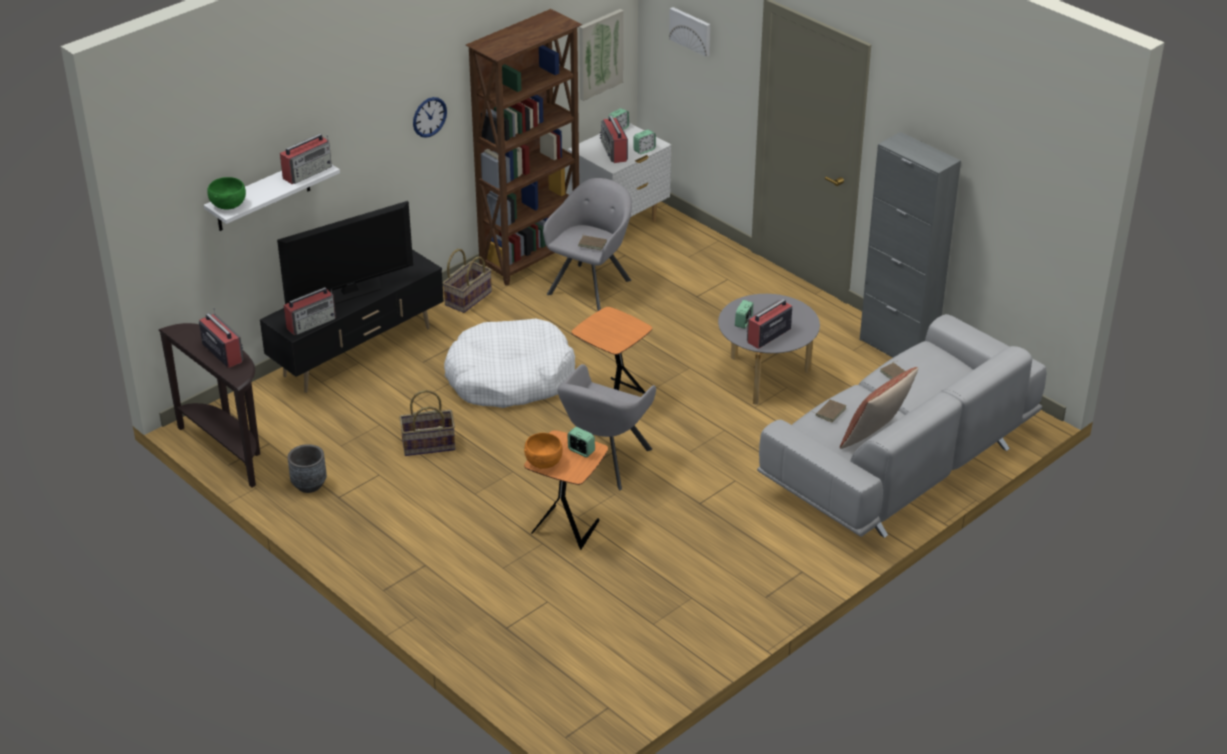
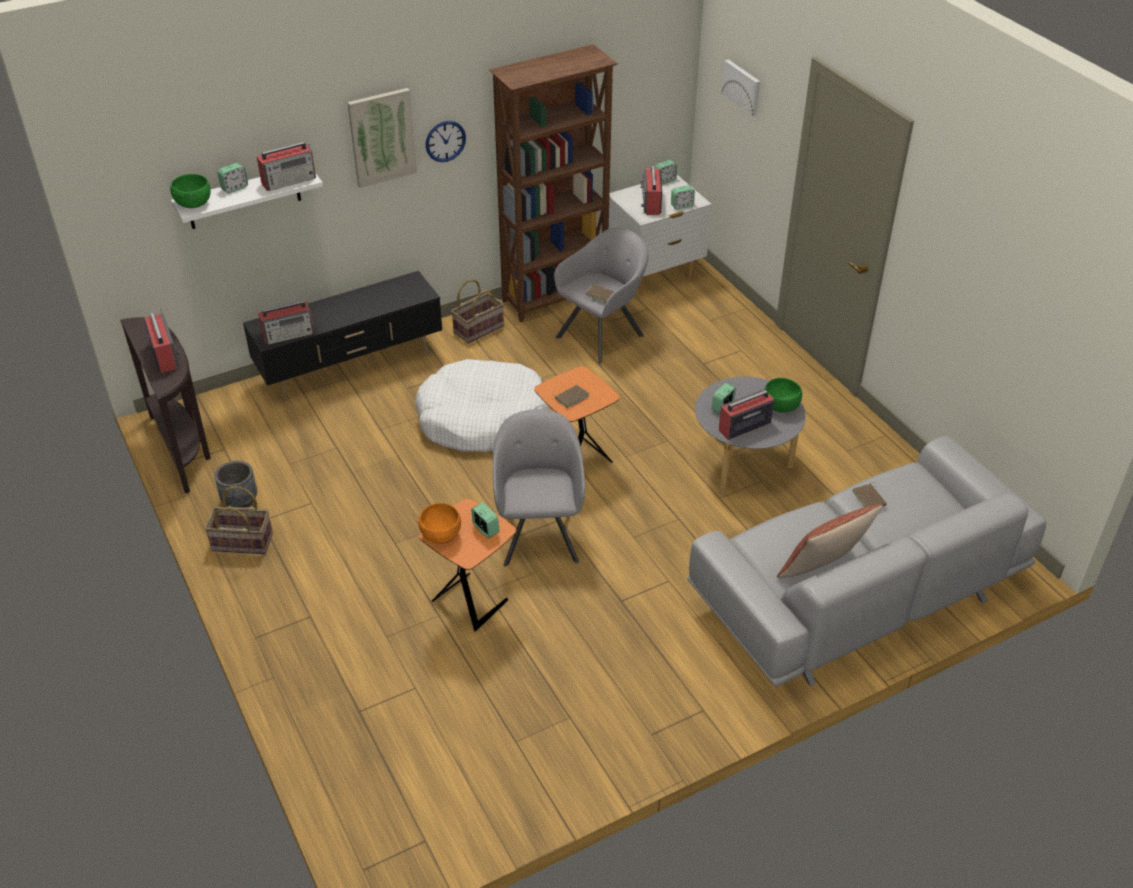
camera: 15 degrees right, 5 degrees up
television [277,201,413,304] -> none
basket [399,390,455,456] -> basket moved to [204,486,273,554]
grey armchair [557,364,656,490] -> grey armchair turned 135 degrees clockwise [493,409,585,567]
picture [579,9,624,101] -> picture moved to [347,88,417,188]
brown book [811,400,846,423] -> brown book moved to [551,385,589,408]
grey cabinet [860,132,961,358] -> none
none -> alarm clock [217,163,248,193]
none -> green bowl [764,378,802,413]

